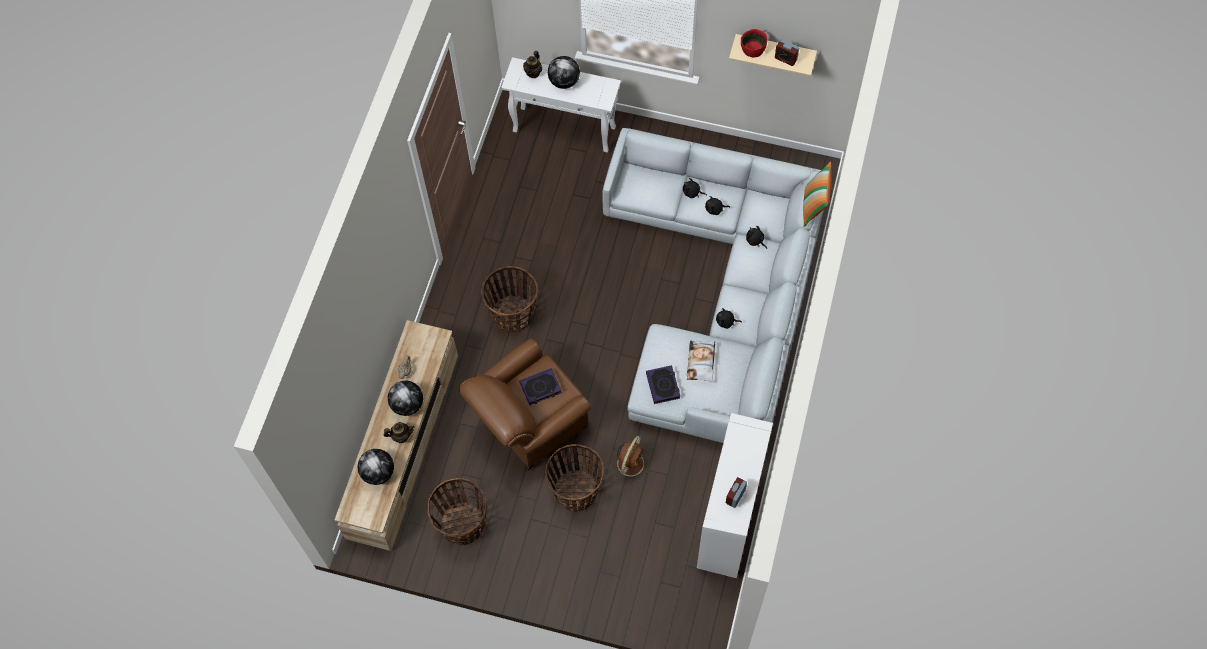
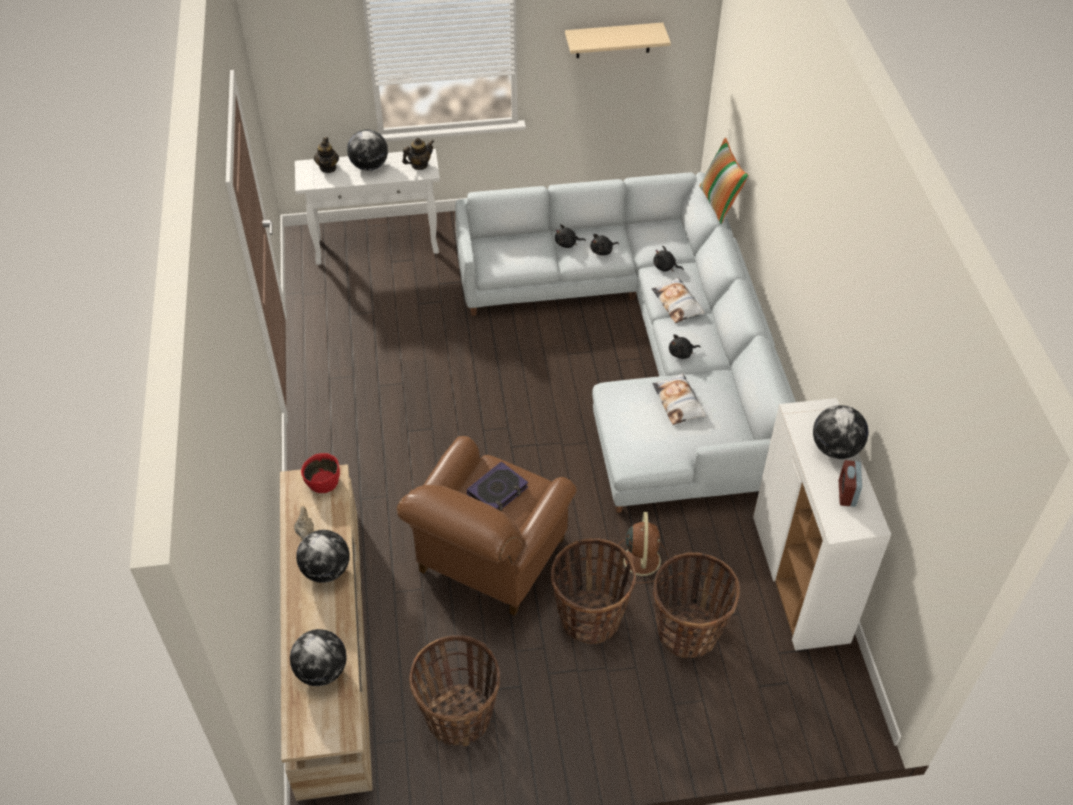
camera: 25 degrees left, 15 degrees down
teapot [384,422,414,443] -> teapot moved to [402,138,434,170]
basket [481,266,538,332] -> basket moved to [653,552,740,658]
book [646,365,680,404] -> none
red bowl [741,29,768,58] -> red bowl moved to [301,453,340,493]
alarm clock [775,39,799,66] -> none
none -> pillow [652,277,704,323]
none -> globe [813,405,869,459]

